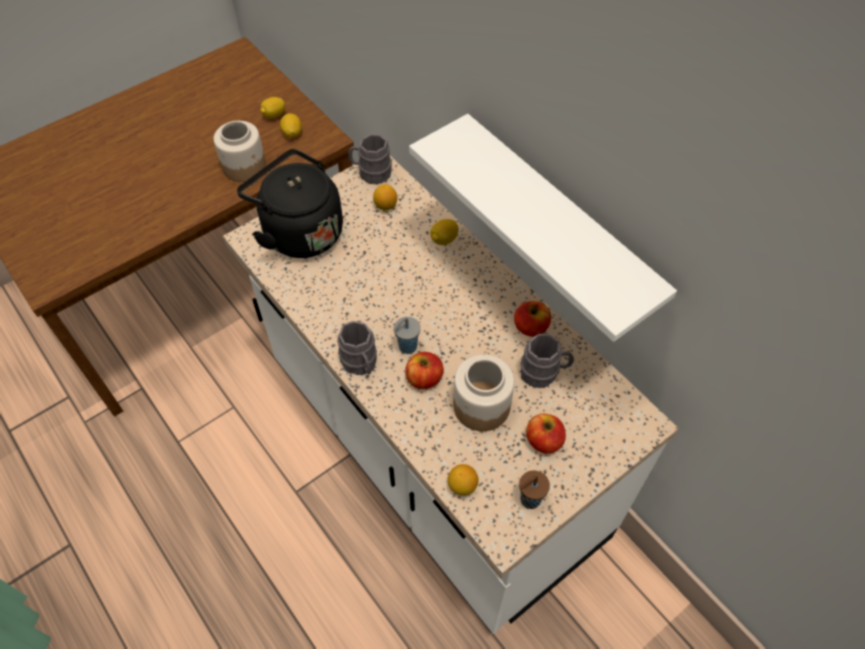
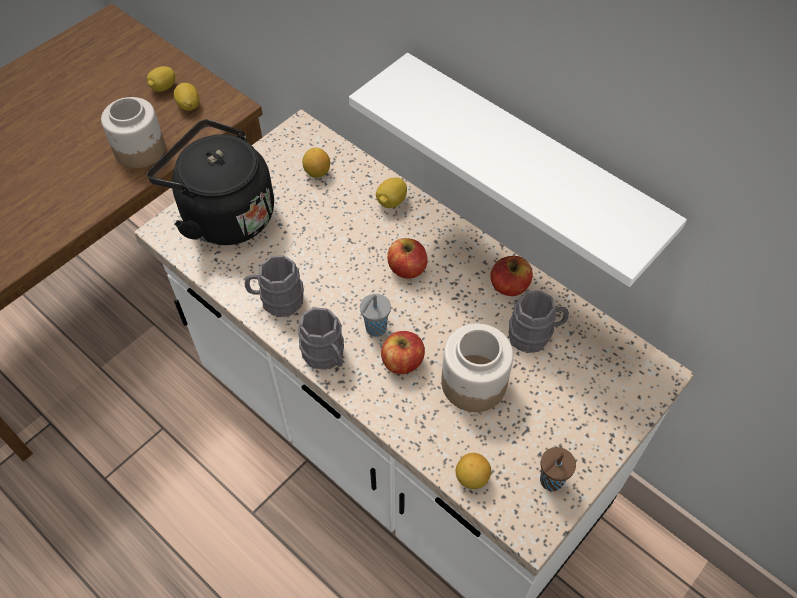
camera: 10 degrees left, 0 degrees up
grey mug [348,134,392,185] -> grey mug moved to [245,255,304,317]
apple [526,414,566,453] -> apple moved to [387,238,428,279]

